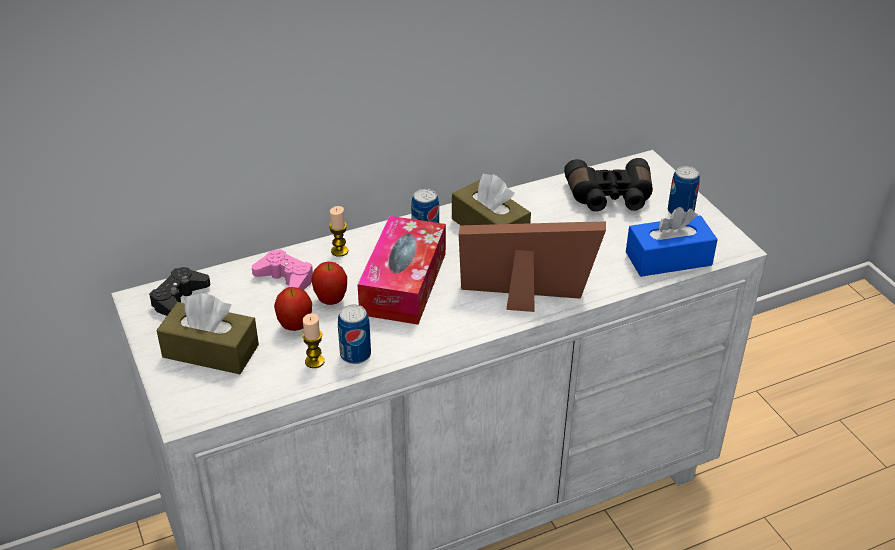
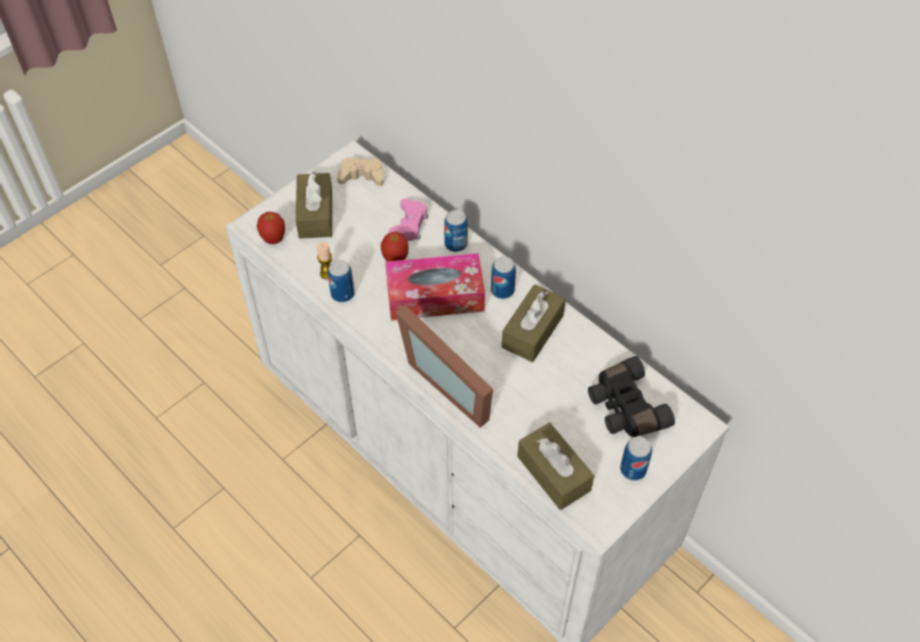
camera: 70 degrees right, 15 degrees up
black game controller [149,267,210,316] -> beige game controller [337,157,384,186]
apple [274,287,312,331] -> apple moved to [257,212,285,244]
candle [329,206,348,257] -> can [444,210,468,252]
picture frame [459,221,606,312] -> picture frame turned 150 degrees clockwise [396,305,493,428]
blue tissue box [626,207,718,277] -> brown tissue box [517,422,594,510]

